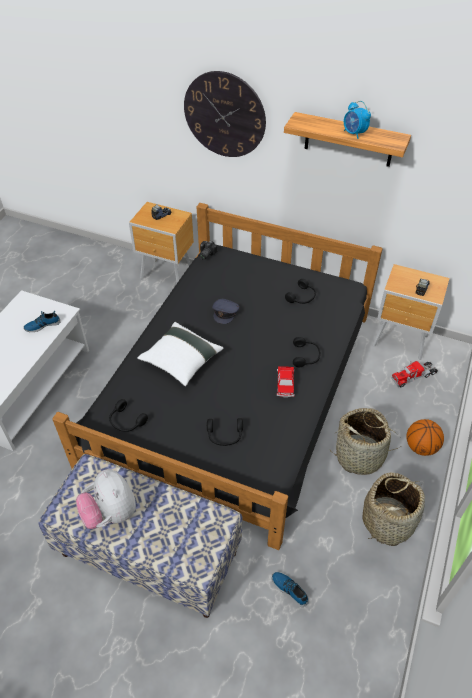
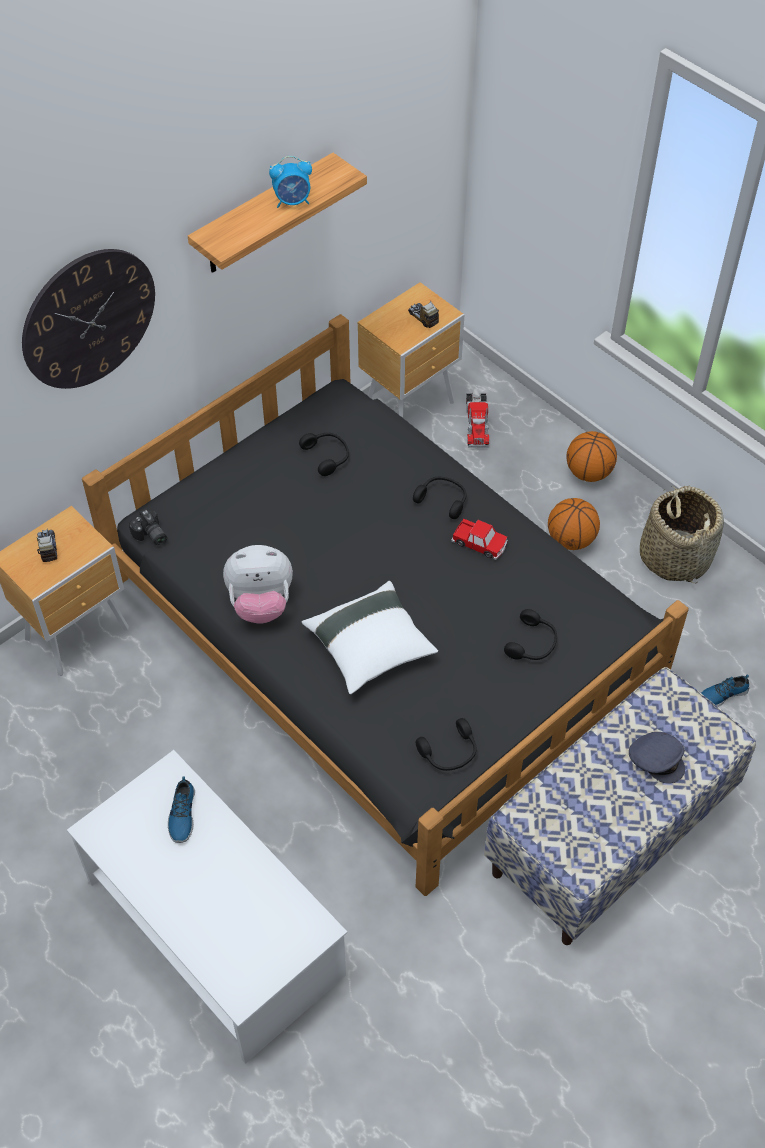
camera: 65 degrees left, 5 degrees up
plush toy [76,469,136,529] -> plush toy moved to [223,545,293,624]
grey cap [212,299,239,324] -> grey cap moved to [629,732,685,784]
basket [330,408,401,475] -> basketball [548,498,600,550]

